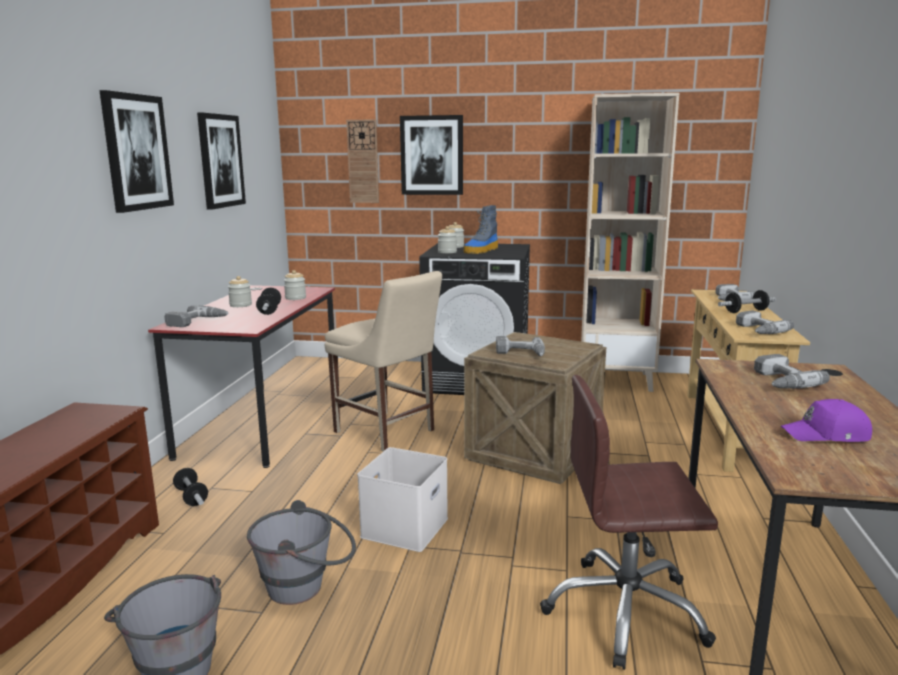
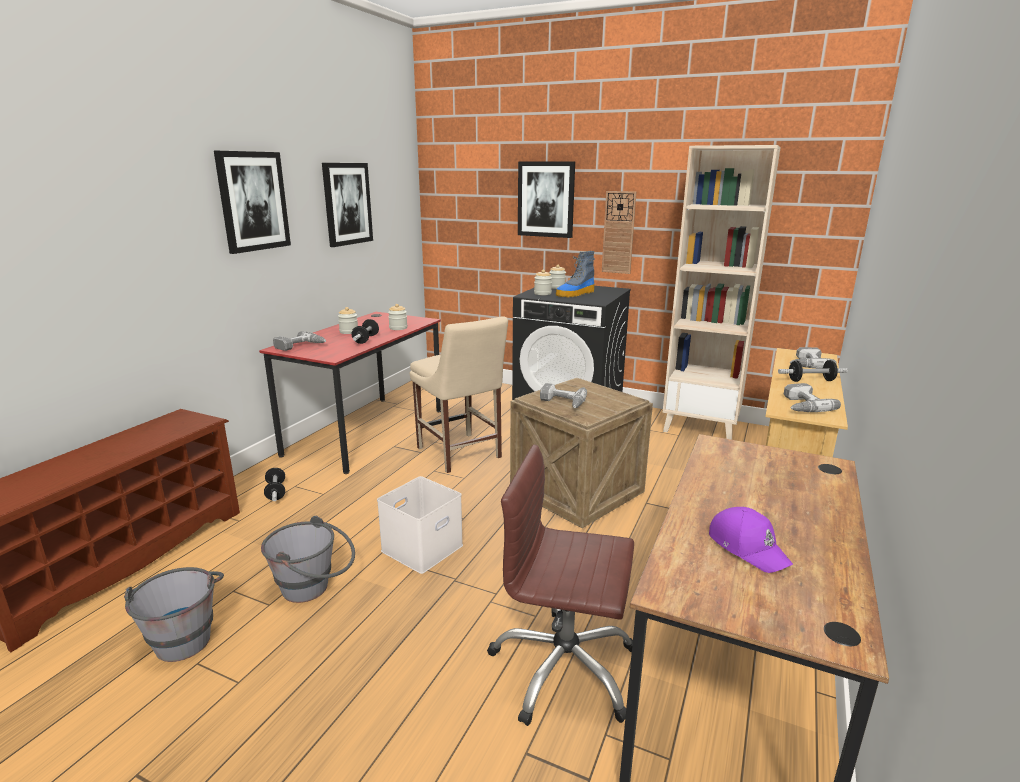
camera: 15 degrees right, 5 degrees up
wall clock [346,119,379,203] -> wall clock moved to [602,191,636,274]
power drill [754,354,830,389] -> none
purple cap [781,399,872,442] -> purple cap turned 135 degrees counterclockwise [709,507,793,573]

